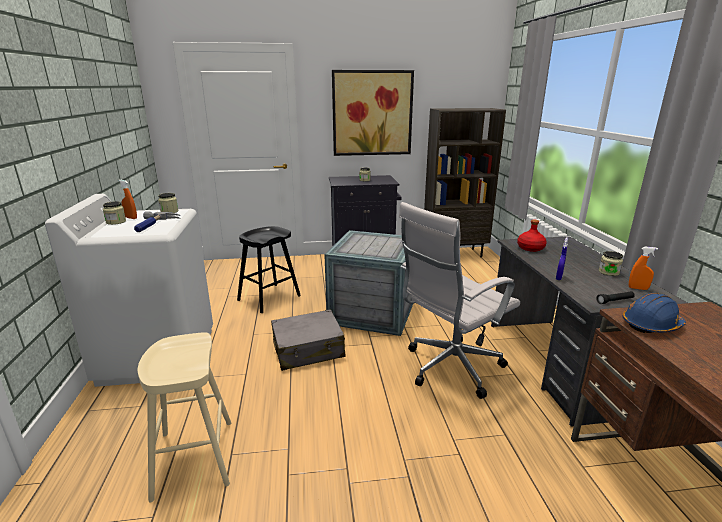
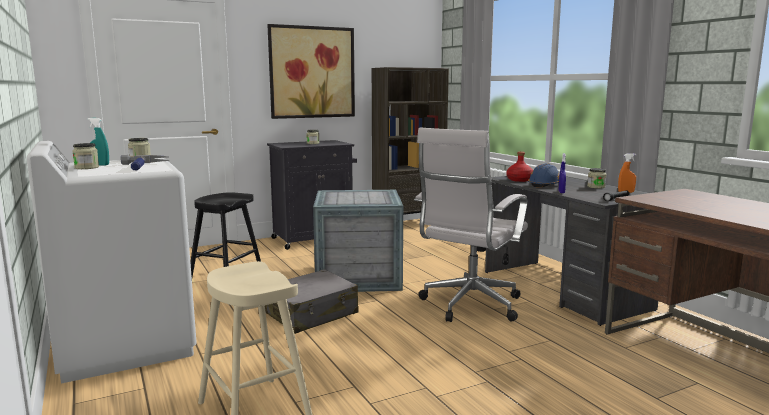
camera: 20 degrees left, 10 degrees down
orange spray bottle [119,180,137,219] -> turquoise spray bottle [87,118,109,166]
blue hard hat [623,293,686,333] -> blue hard hat moved to [528,163,559,187]

